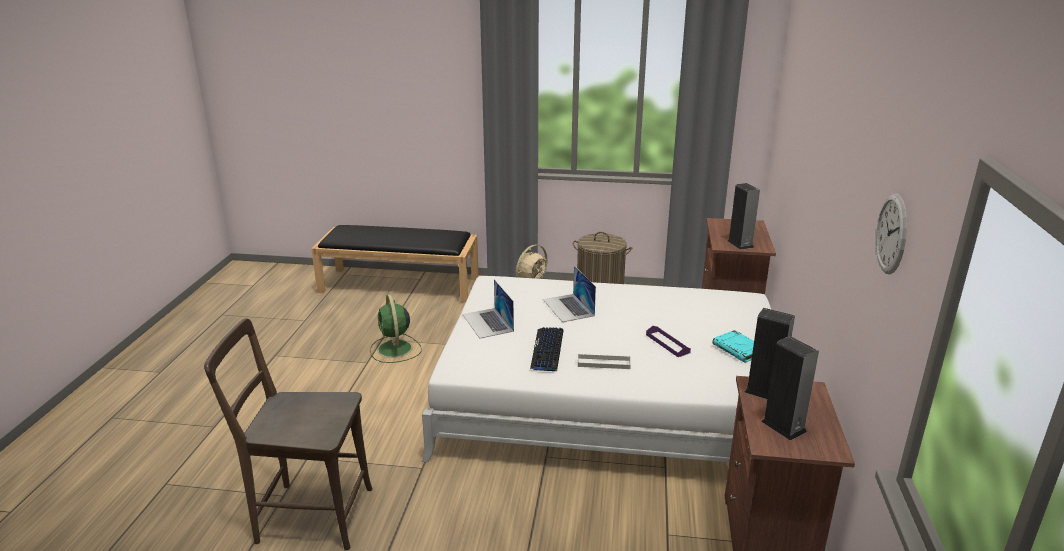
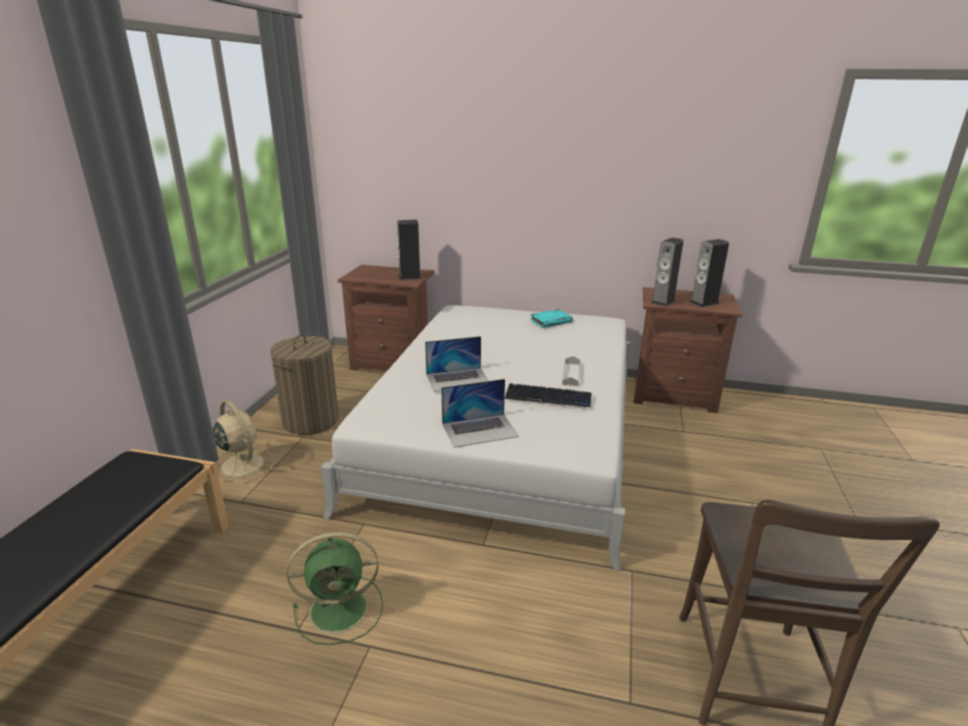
camera: 85 degrees left, 0 degrees up
purple tray [646,326,691,357] -> none
wall clock [876,193,907,274] -> none

